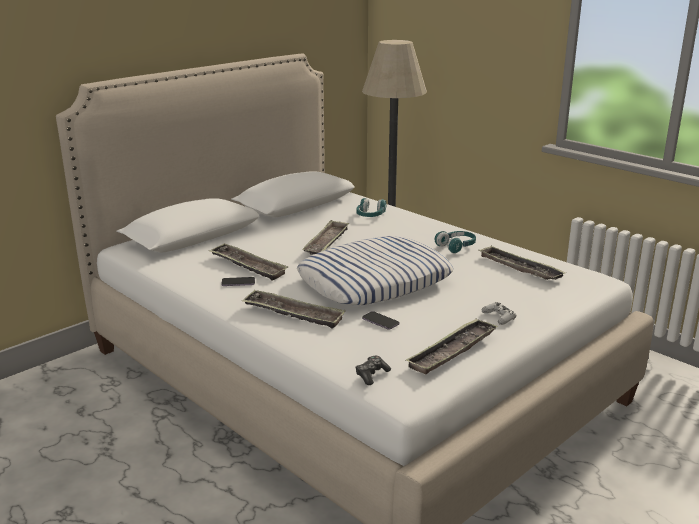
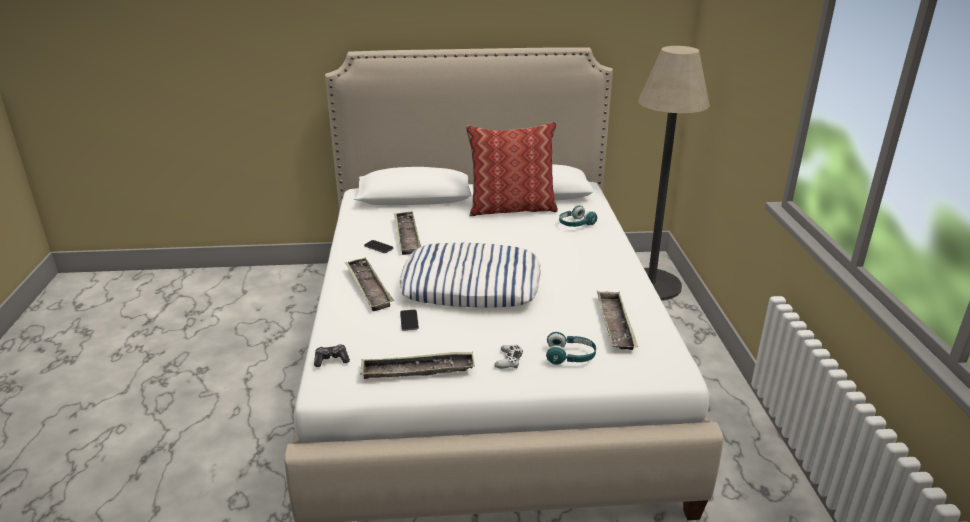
camera: 40 degrees right, 5 degrees up
tray [302,220,349,255] -> none
turquoise headphones [434,231,476,253] -> turquoise headphones moved to [546,332,596,365]
none -> pillow [466,122,558,216]

